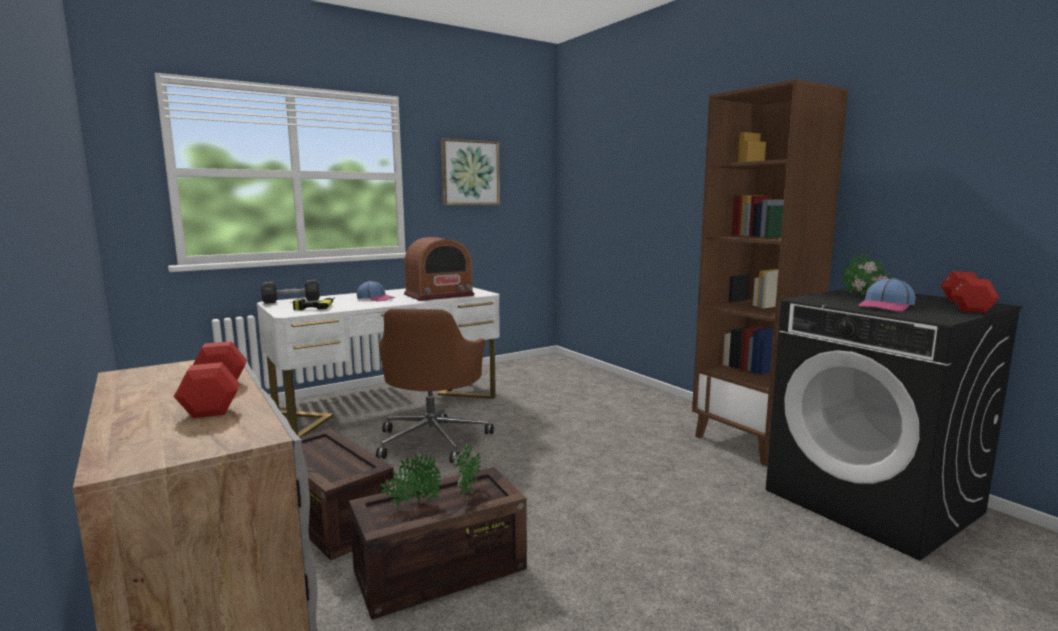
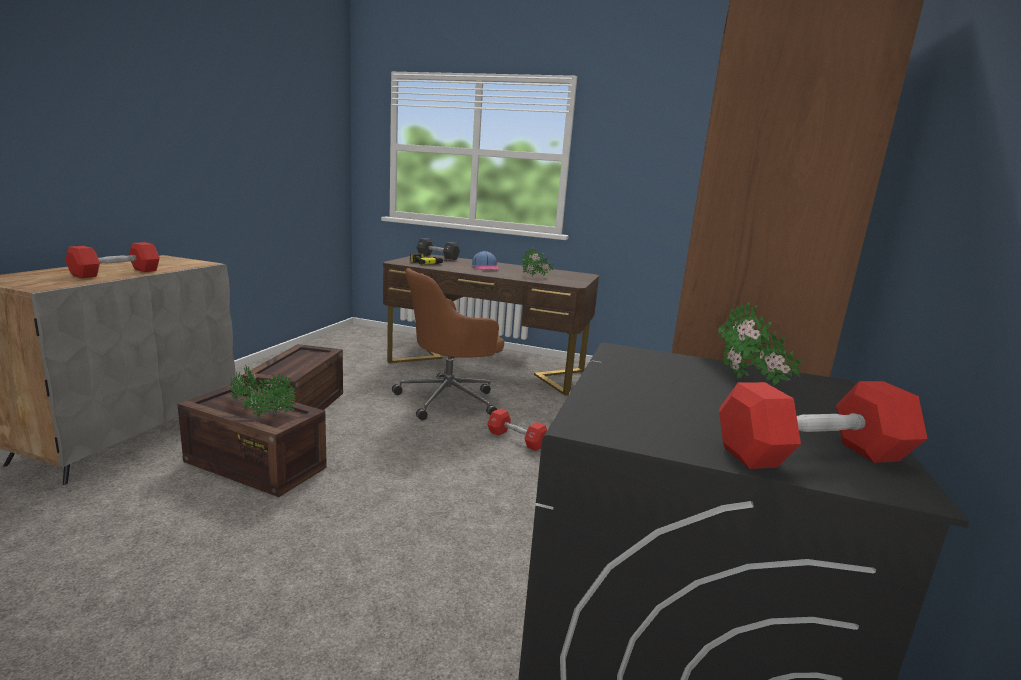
camera: 50 degrees right, 5 degrees up
white desk [257,287,500,437] -> brown desk [383,254,599,395]
radio [404,237,474,301] -> potted plant [522,248,554,276]
picture [441,138,500,205] -> none
cap [858,278,916,311] -> none
none -> red dumbbell [487,408,547,451]

